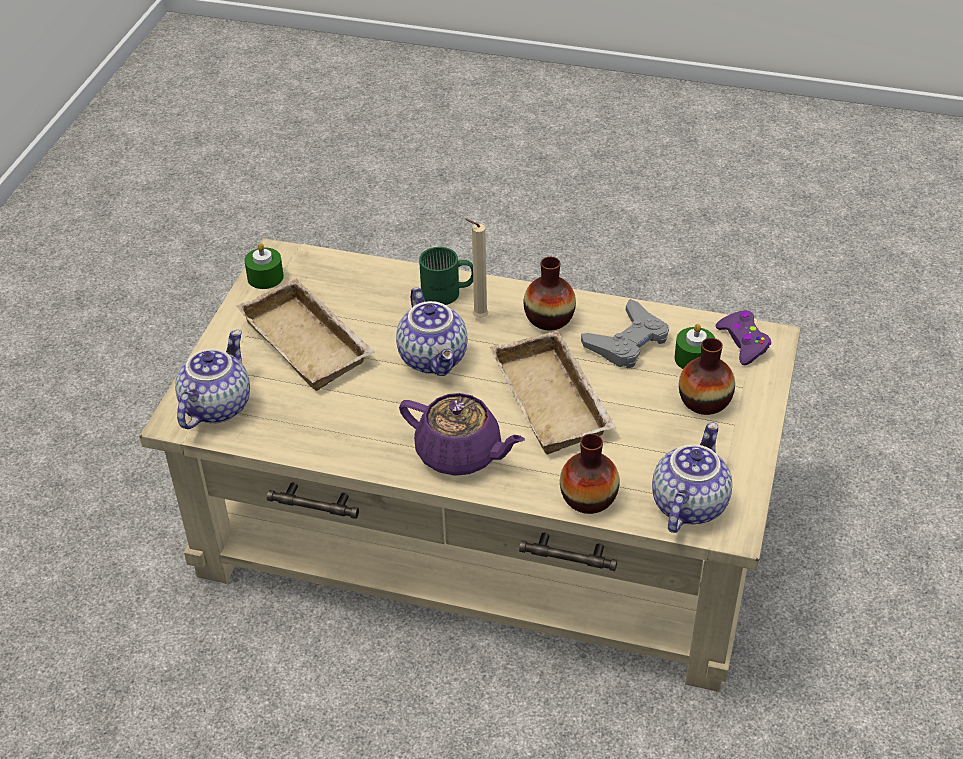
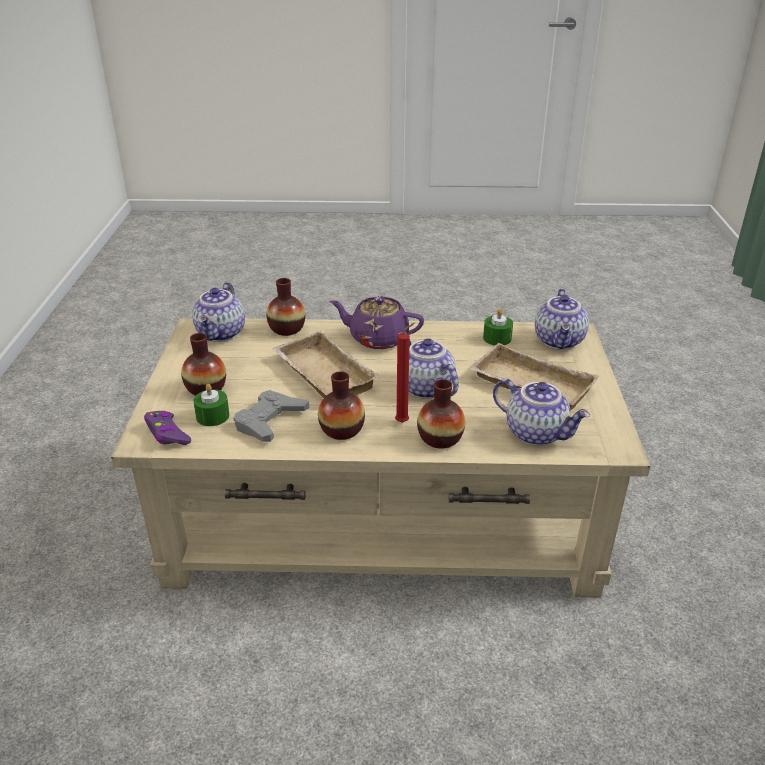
camera: 165 degrees right, 10 degrees down
green candle [244,243,284,289] -> green candle moved to [483,308,513,345]
green mug [419,247,473,305] -> vase [417,379,465,449]
beige candle [465,218,488,318] -> red candle [395,322,415,423]
none -> teapot [493,379,590,446]

